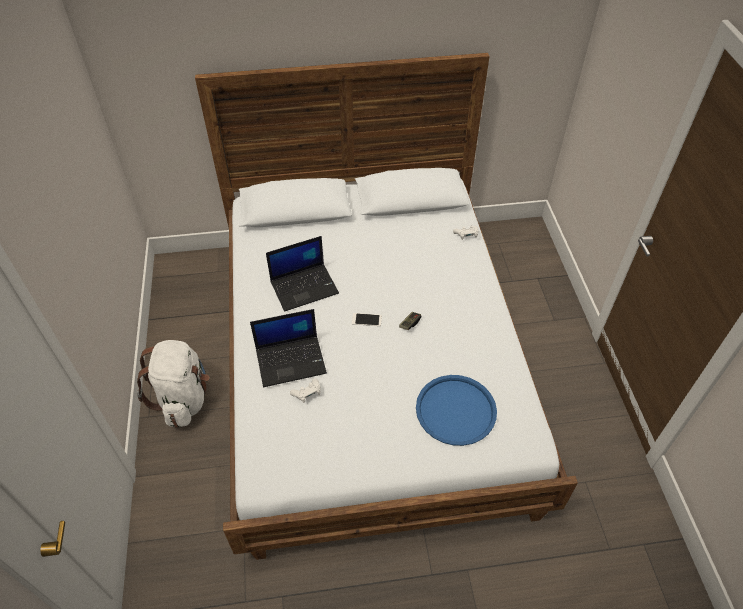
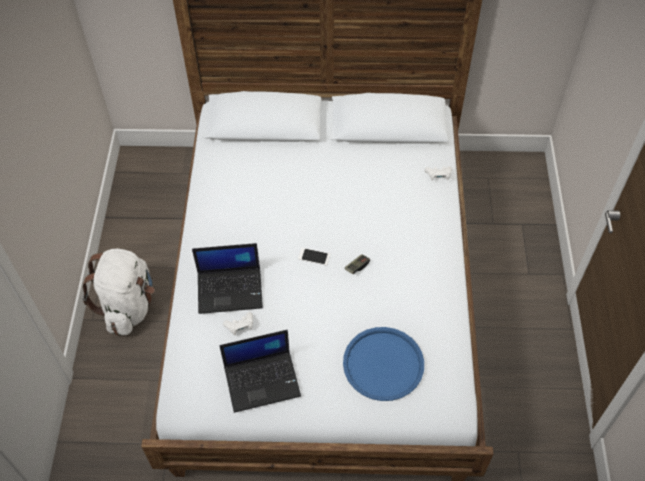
camera: 10 degrees right, 5 degrees up
laptop [266,236,339,312] -> laptop moved to [219,330,301,413]

